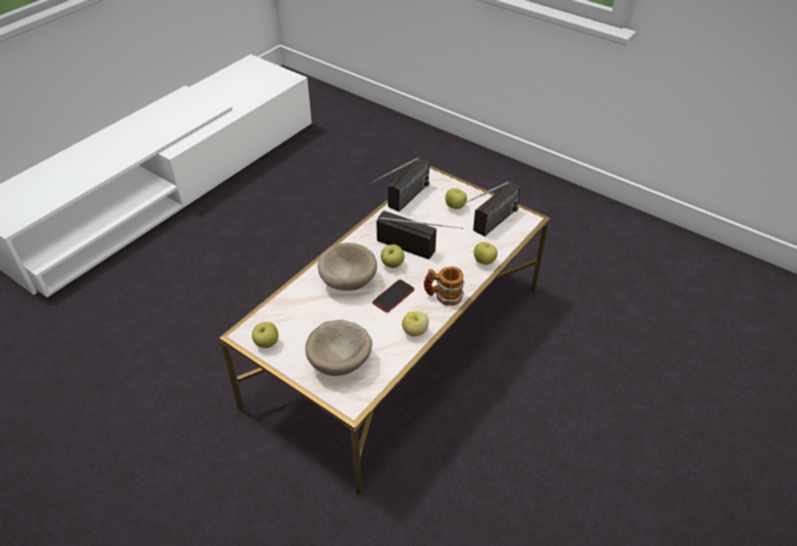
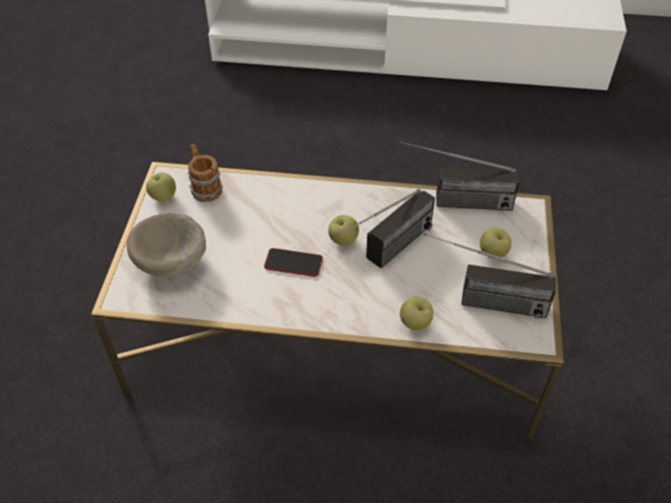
camera: 60 degrees right, 5 degrees up
beige bowl [318,243,377,291] -> none
radio [376,211,463,260] -> radio turned 45 degrees clockwise [338,189,435,268]
apple [402,311,429,337] -> none
mug [424,266,464,306] -> mug moved to [188,144,223,202]

